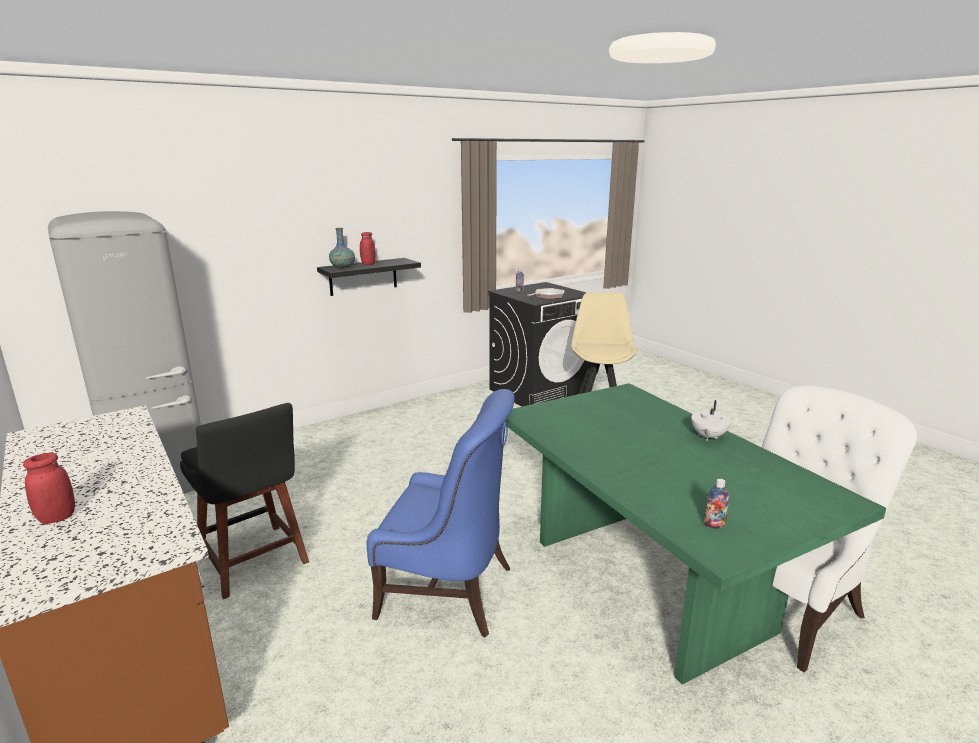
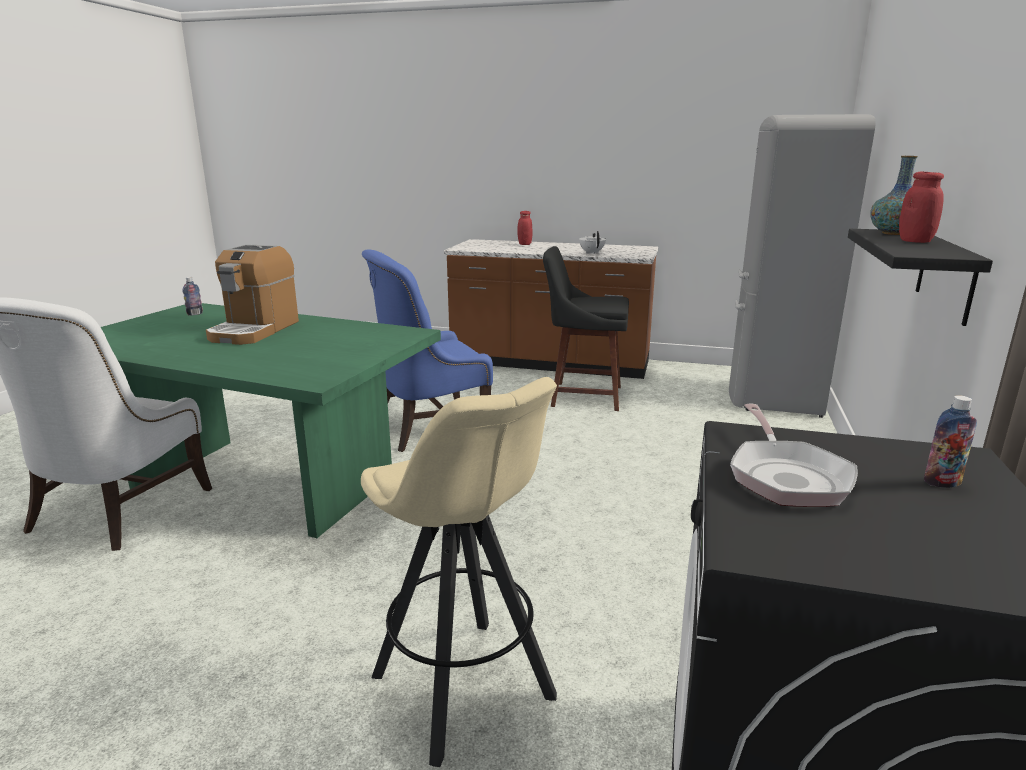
camera: 140 degrees right, 0 degrees up
white teapot [691,400,731,441] -> white teapot moved to [579,231,606,254]
none -> coffee machine [206,245,299,345]

